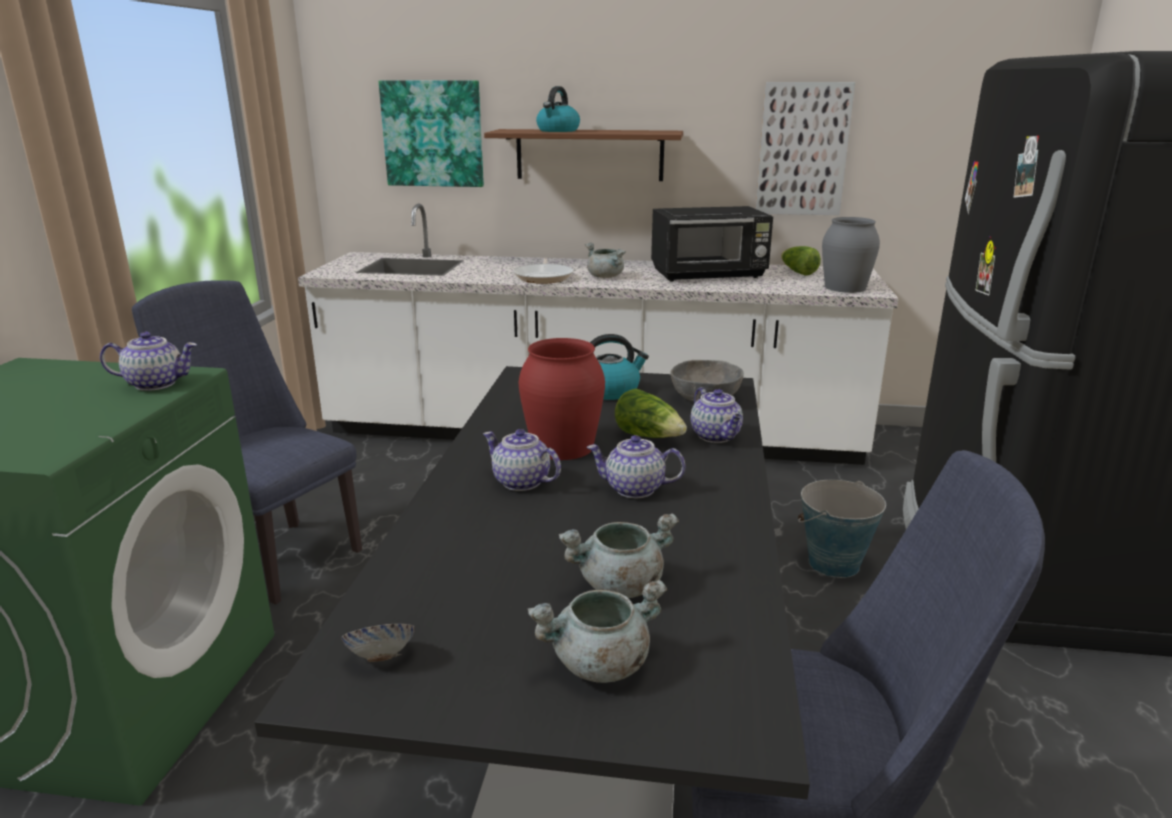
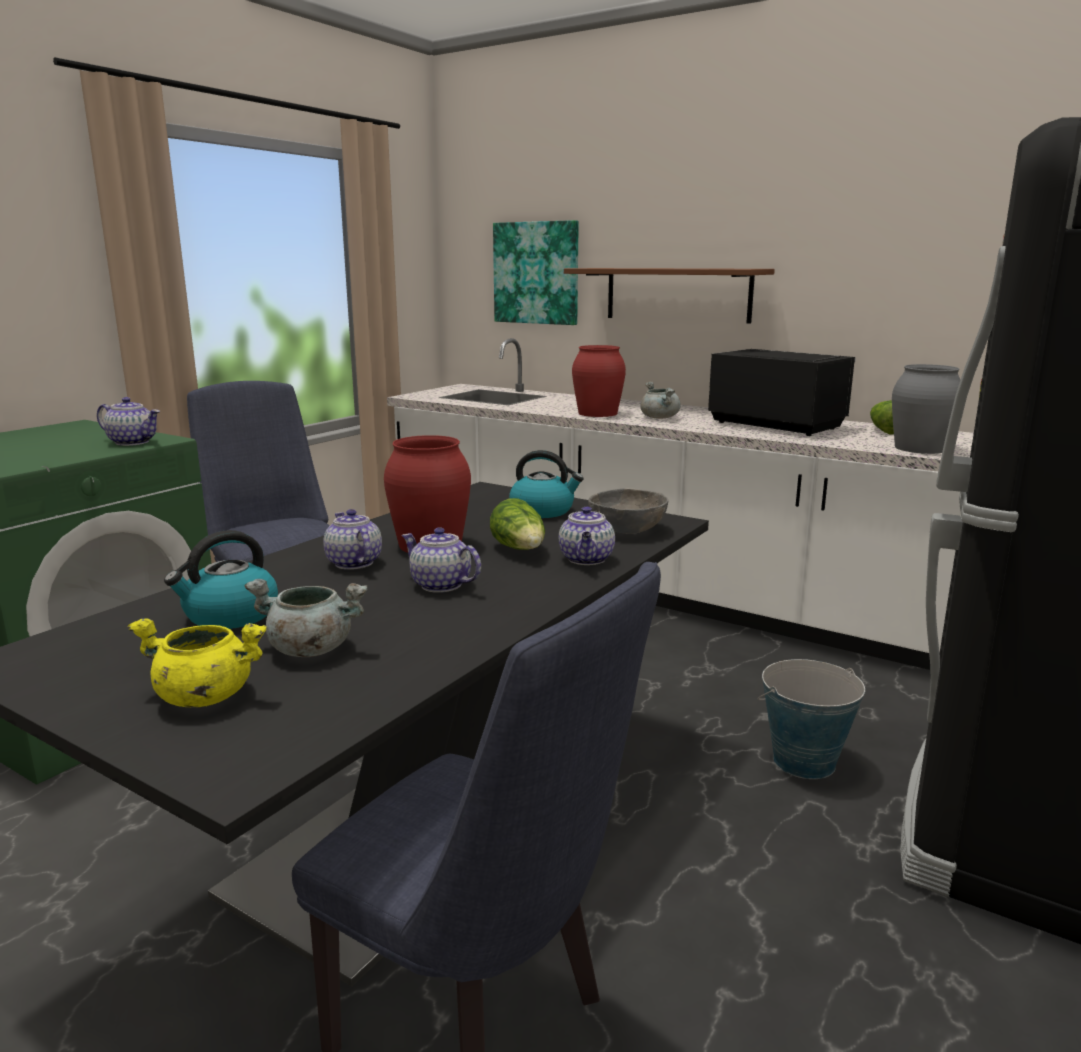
camera: 25 degrees right, 5 degrees down
bowl [341,624,415,662] -> none
frying pan [513,258,574,284] -> red vase [572,345,626,417]
grey cooking pot [527,579,667,683] -> yellow cooking pot [127,618,267,707]
kettle [536,86,580,132] -> kettle moved to [164,530,278,629]
black microwave [651,206,773,281] -> black microwave turned 150 degrees counterclockwise [708,349,856,436]
picture [756,82,855,215] -> none

